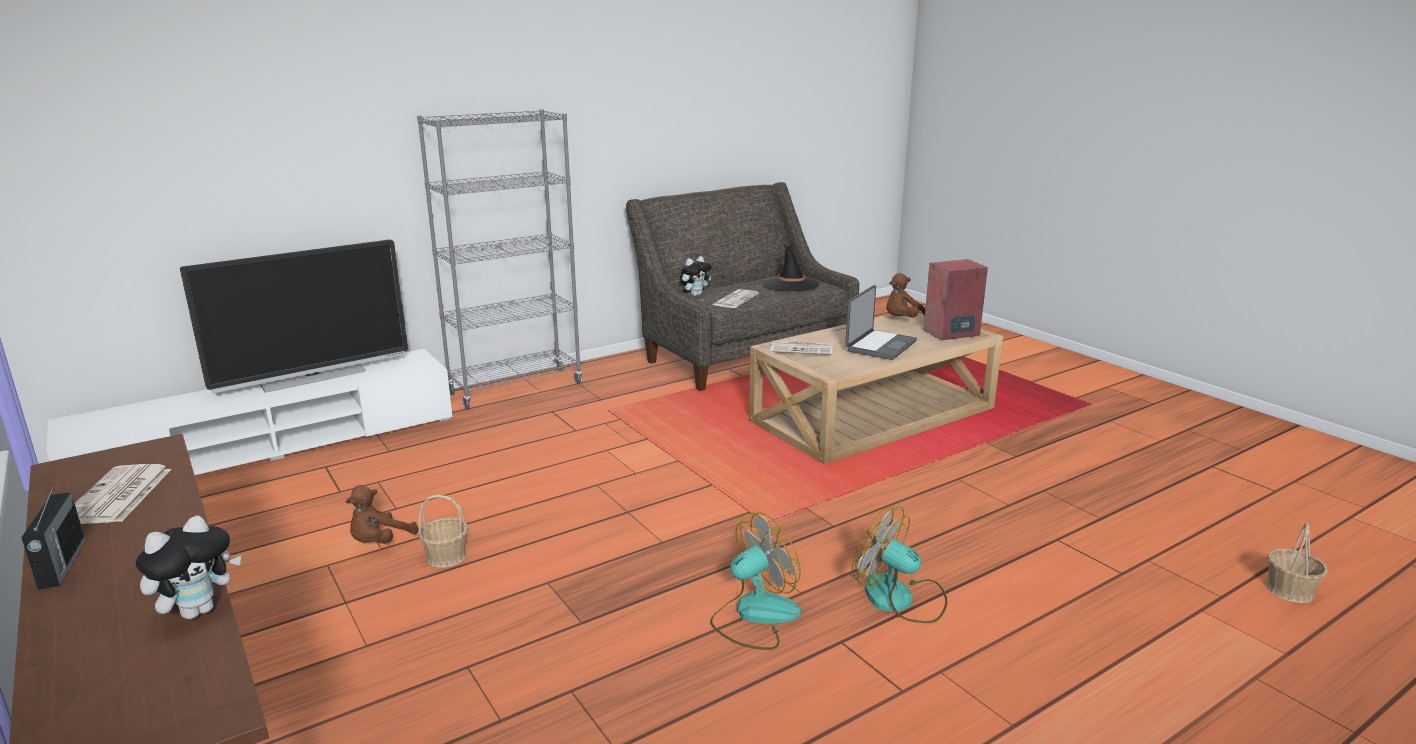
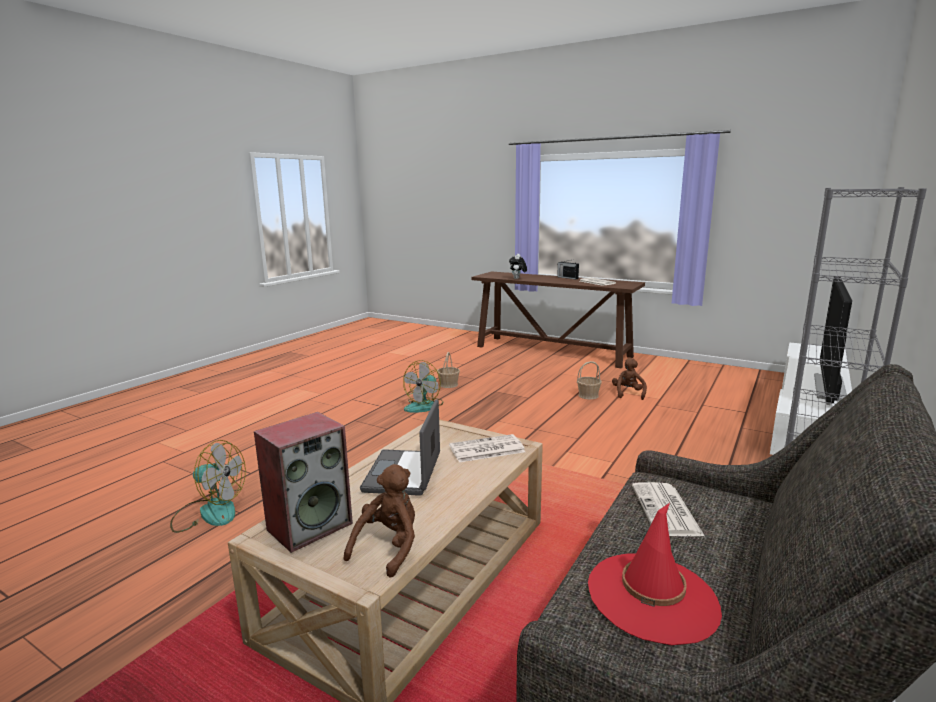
camera: 155 degrees right, 5 degrees down
plush toy [680,256,712,296] -> none
black hat [762,245,819,291] -> red hat [588,503,722,645]
fan [851,506,947,623] -> fan moved to [170,440,246,533]
basket [1266,523,1328,603] -> basket moved to [437,352,460,388]

